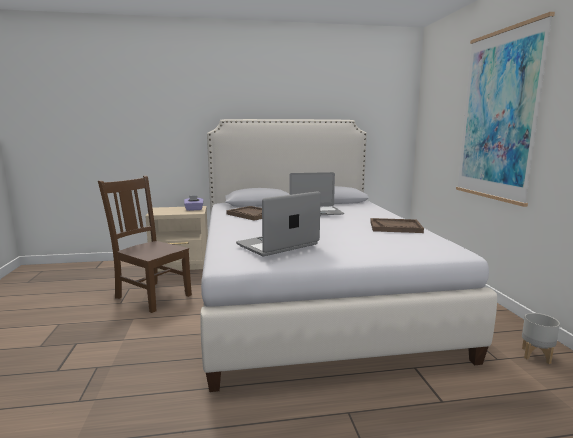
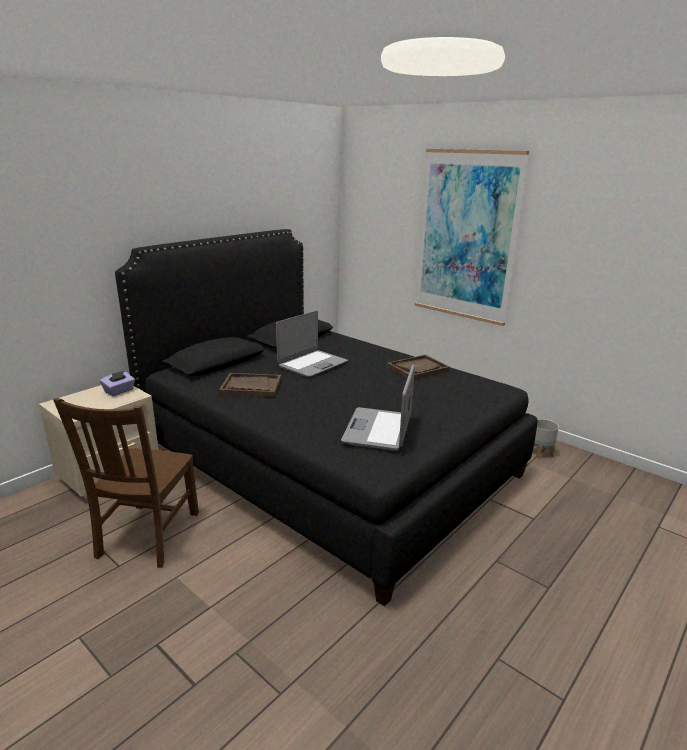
camera: 40 degrees left, 10 degrees up
brown chair [98,175,192,313] -> brown chair turned 75 degrees counterclockwise [53,398,199,568]
white bed [200,119,497,392] -> black bed [115,229,538,607]

